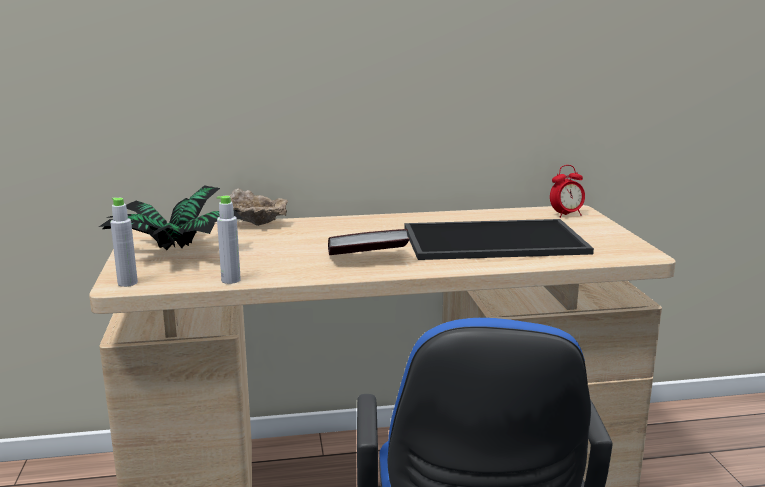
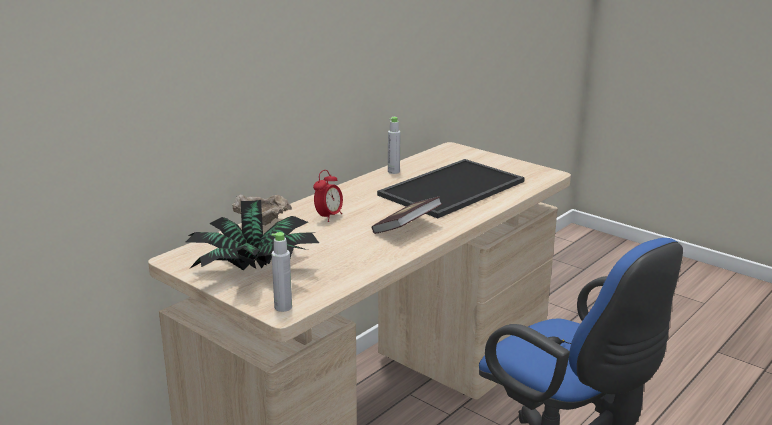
camera: 40 degrees left, 5 degrees up
grey bottle [217,195,241,284] -> grey bottle moved to [388,117,401,174]
alarm clock [550,165,585,218] -> alarm clock moved to [313,170,343,222]

